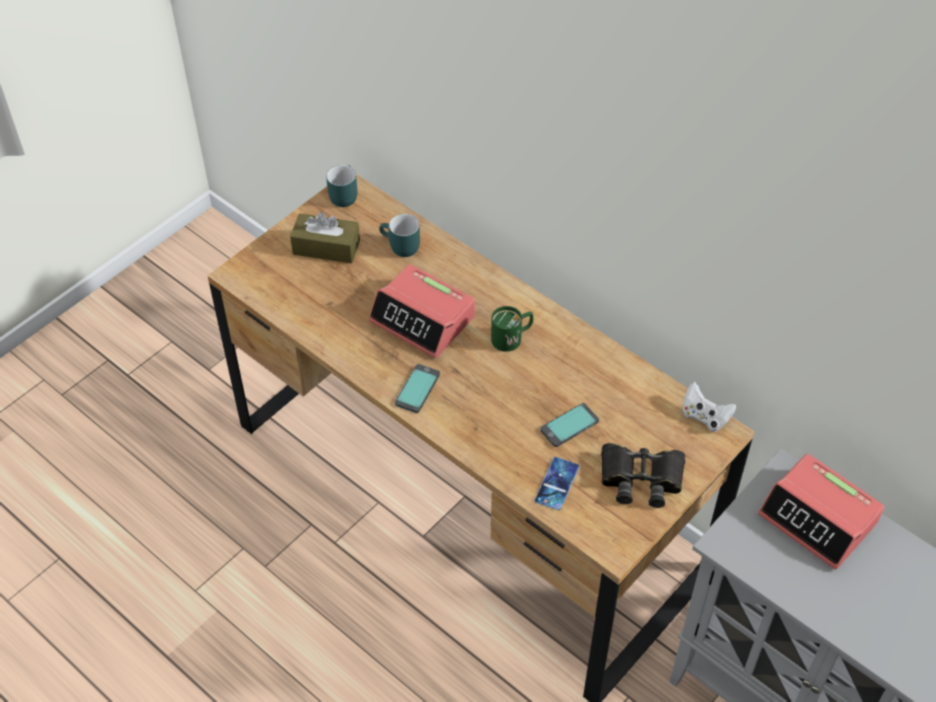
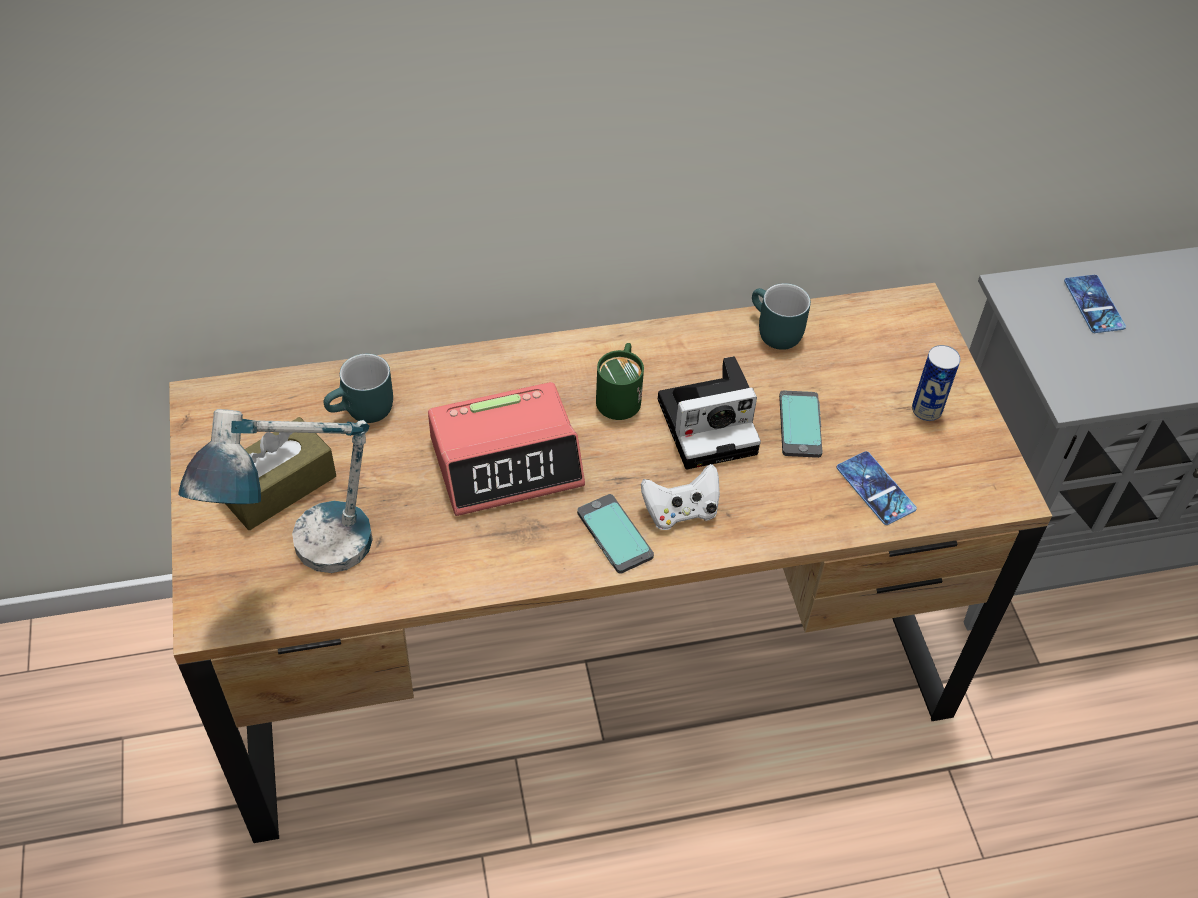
camera: 55 degrees left, 0 degrees up
turquoise mug [326,165,357,207] -> turquoise mug moved to [752,283,811,350]
black binoculars [601,443,685,508] -> can [912,345,961,421]
white game controller [682,382,736,432] -> white game controller moved to [641,464,720,530]
alarm clock [758,454,884,570] -> phone [1064,275,1126,333]
none -> table lamp [178,409,373,573]
none -> camera [658,356,761,470]

